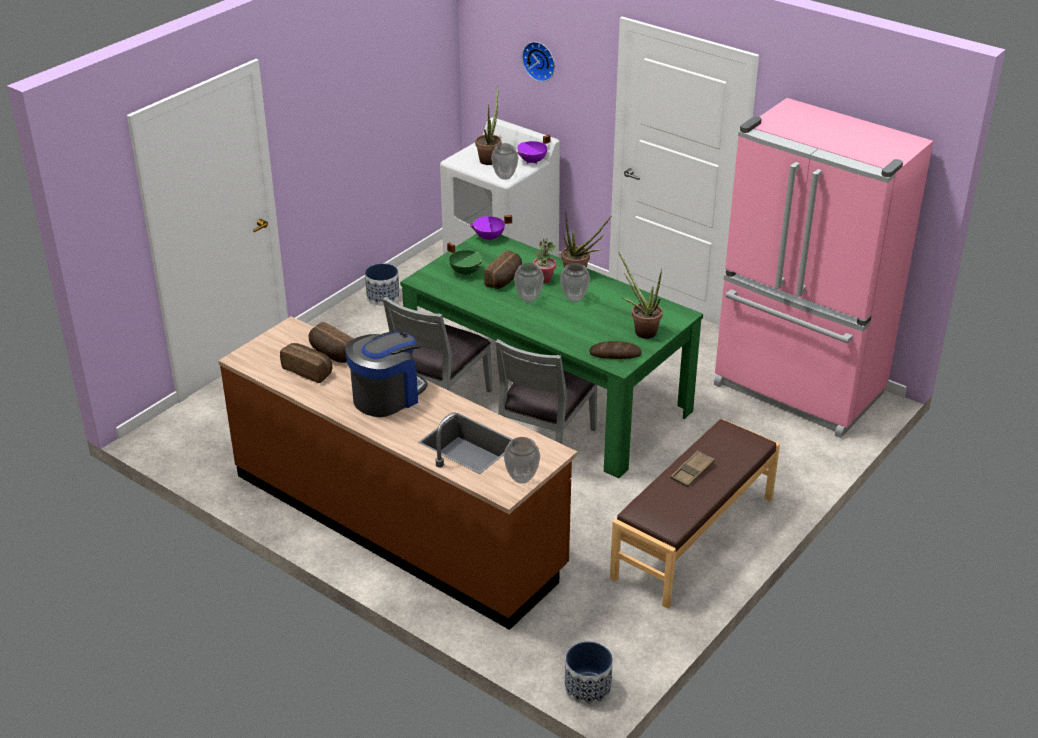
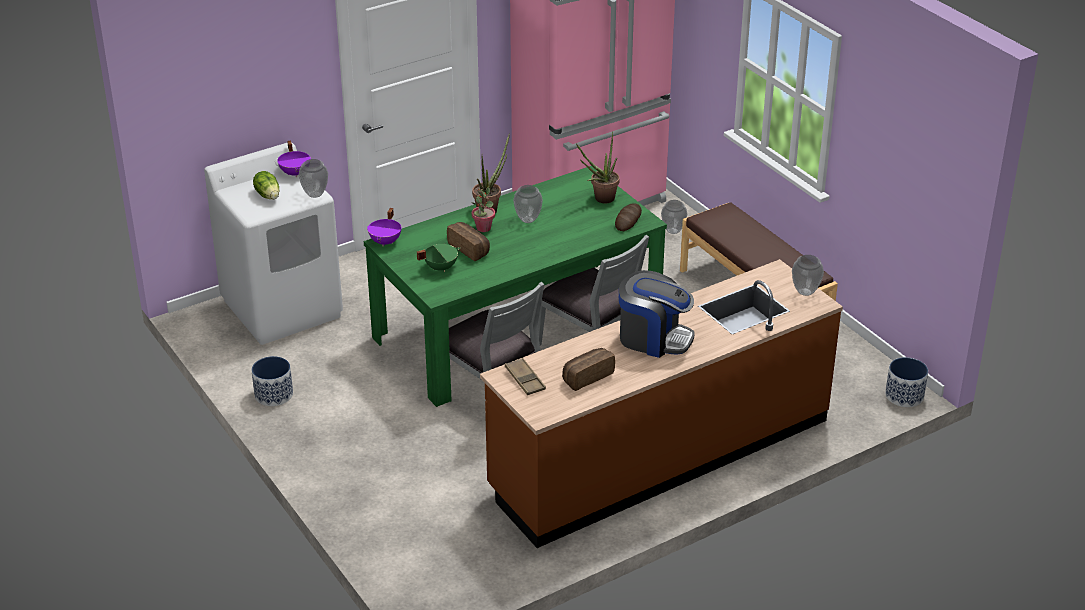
camera: 70 degrees left, 0 degrees up
bread [309,322,354,363] -> none
coffee machine [345,332,428,417] -> coffee machine turned 135 degrees clockwise [619,270,695,358]
potted plant [475,85,502,165] -> lettuce [253,171,279,200]
vase [514,263,544,302] -> vase moved to [661,200,687,234]
wall clock [522,42,555,82] -> none
brown tray [671,450,715,487] -> brown tray moved to [505,358,546,395]

